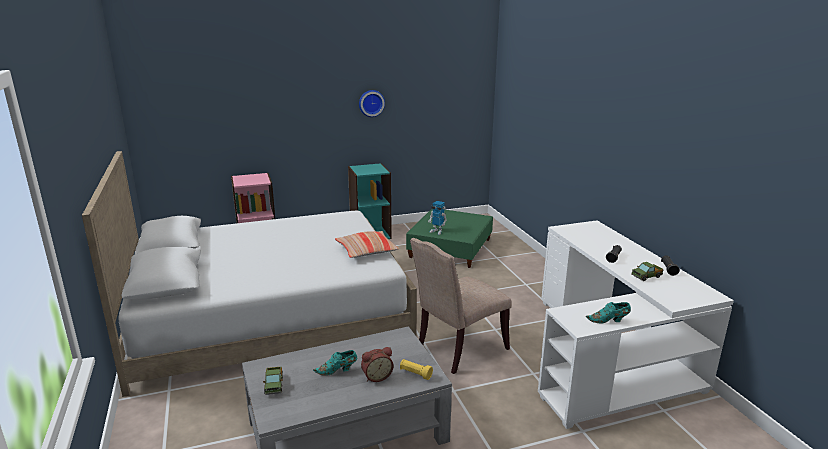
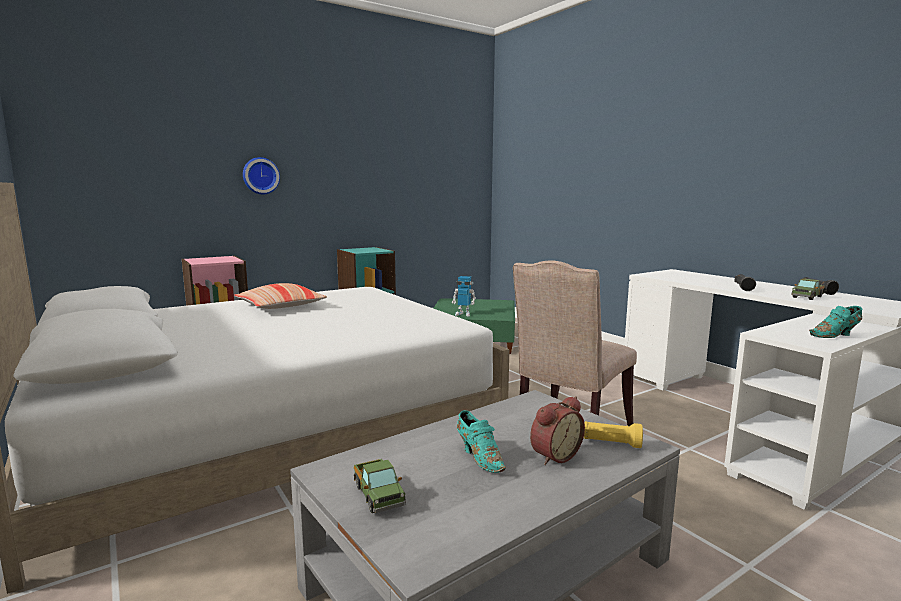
camera: 15 degrees left, 10 degrees down
turquoise shoe [313,350,357,376] -> turquoise shoe turned 90 degrees counterclockwise [457,410,506,473]
pillow [335,231,400,258] -> pillow moved to [234,283,327,309]
wall clock [359,90,385,117] -> wall clock moved to [243,157,280,194]

